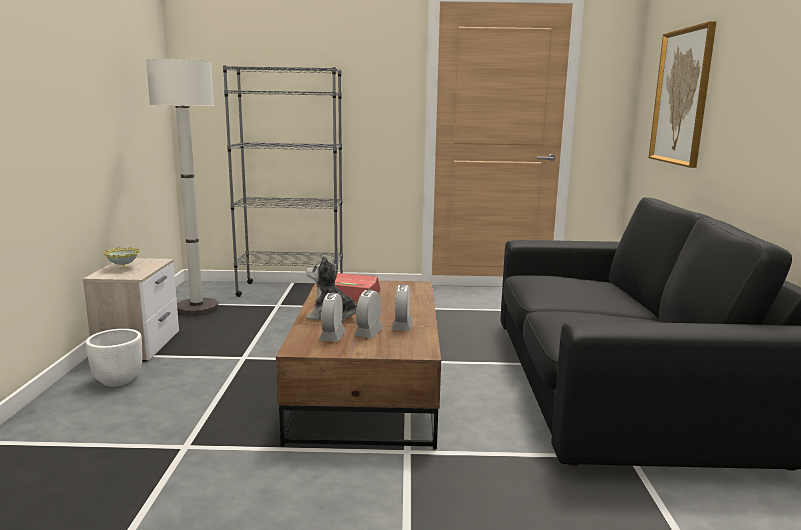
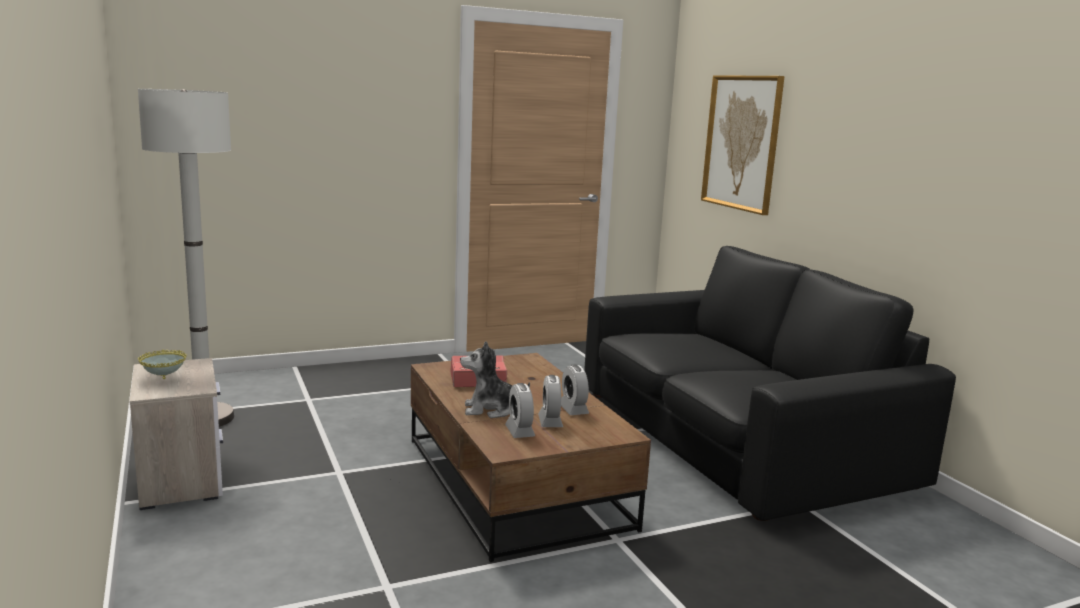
camera: 25 degrees left, 0 degrees up
white planter [86,329,142,387] -> none
grey bookcase [223,65,343,297] -> none

